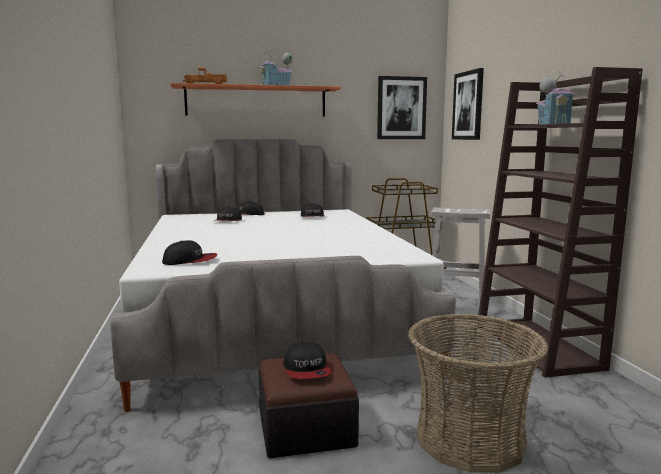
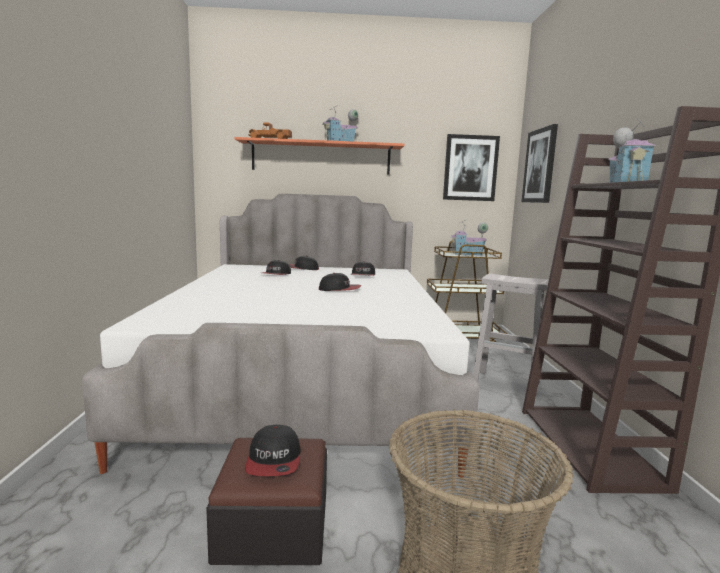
camera: 10 degrees right, 0 degrees up
cap [162,240,217,265] -> cap moved to [319,273,361,291]
none -> toy house [451,220,488,256]

